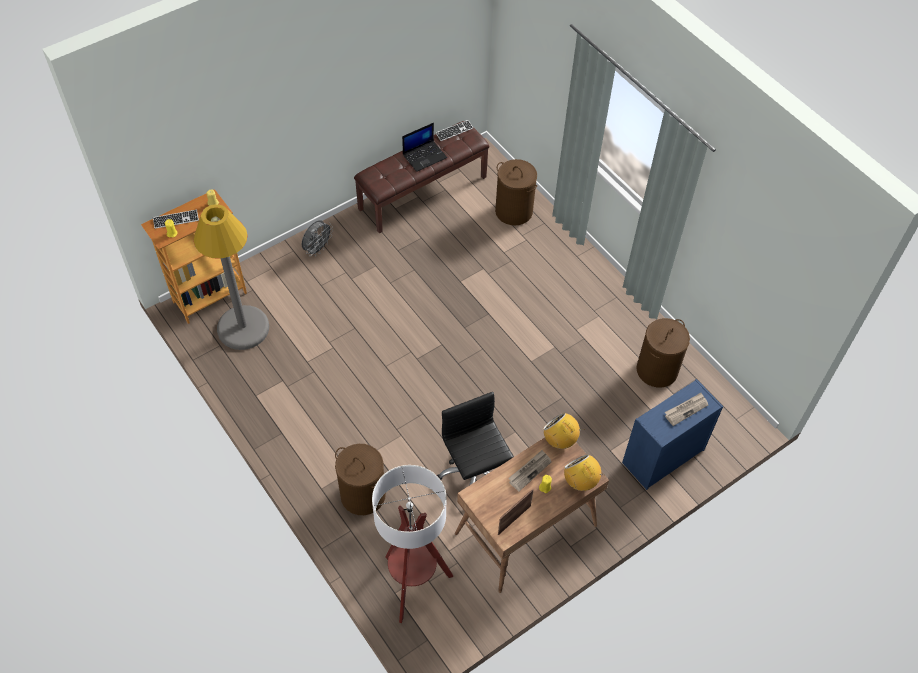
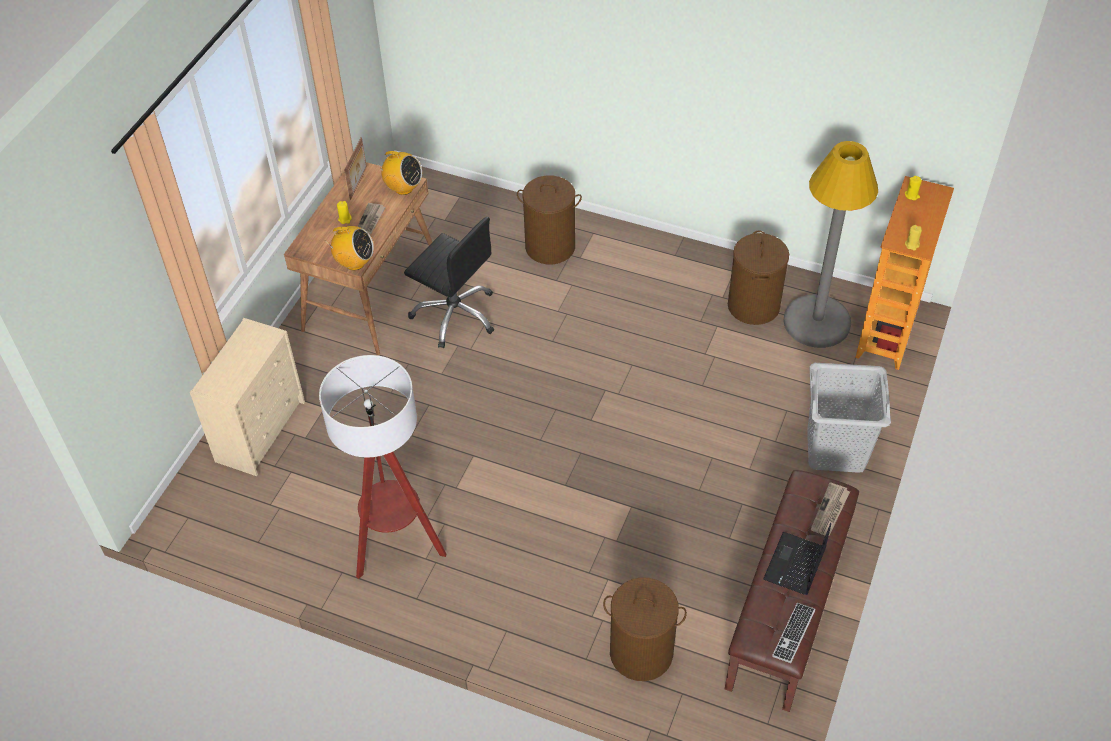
camera: 150 degrees right, 5 degrees down
keyboard [153,210,199,229] -> none
grey fan [301,220,333,256] -> grey laundry basket [807,363,891,473]
floor lamp [372,465,453,623] -> floor lamp moved to [319,355,447,579]
radio [564,454,605,491] -> radio moved to [376,151,422,195]
blue dresser [622,379,723,490] -> beige dresser [190,318,305,476]
brown laundry basket [636,318,690,387] -> brown laundry basket moved to [728,231,789,325]
newspaper [665,393,708,426] -> newspaper moved to [811,482,850,536]

